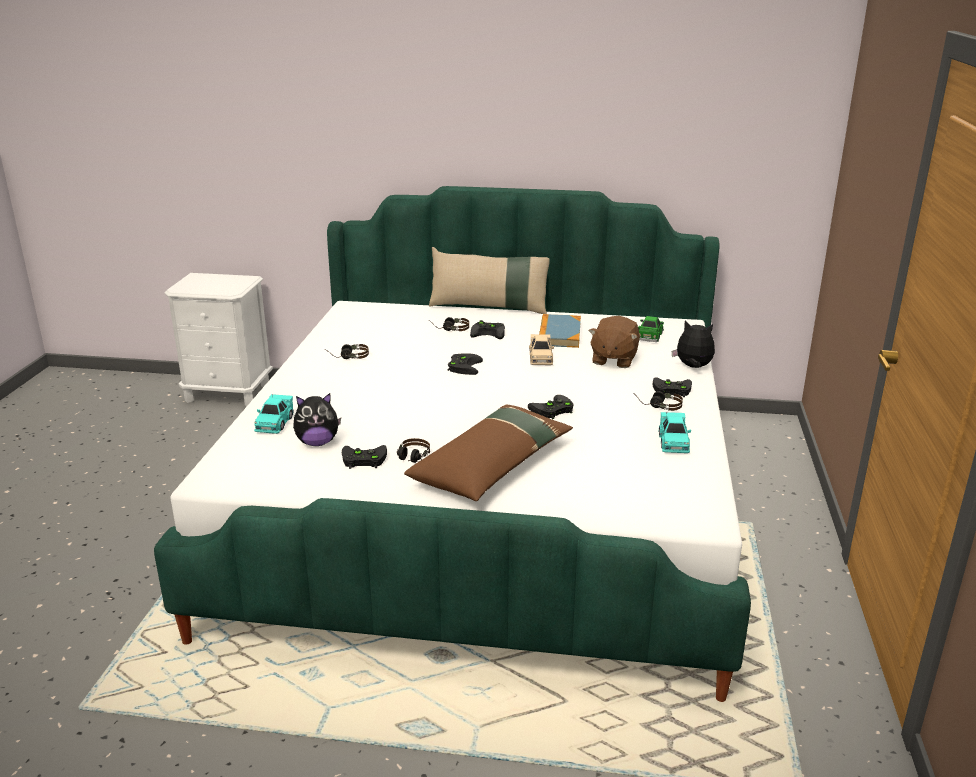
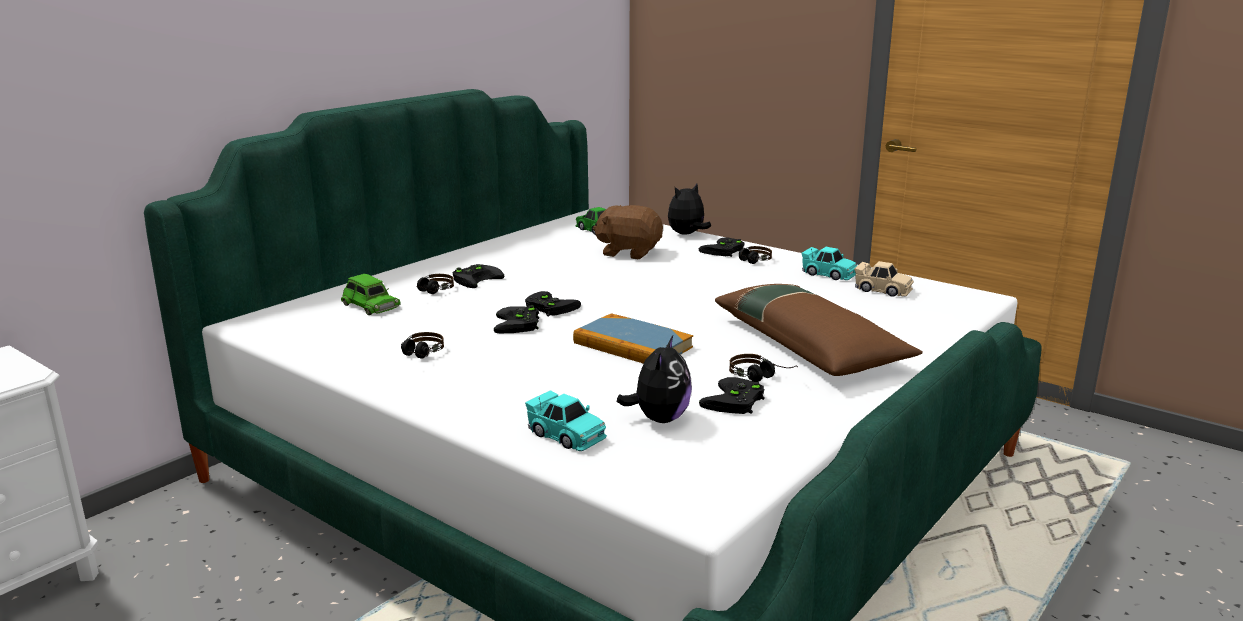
camera: 60 degrees left, 5 degrees down
beige pillow [429,247,550,314] -> none
black game controller [528,395,574,419] -> black game controller moved to [494,305,539,333]
beige toy car [529,334,554,365] -> beige toy car moved to [854,261,914,297]
book [539,314,581,348] -> book moved to [573,313,693,364]
brown plush toy [589,316,640,368] -> brown plush toy turned 150 degrees clockwise [593,205,663,259]
none -> green toy car [341,274,401,315]

